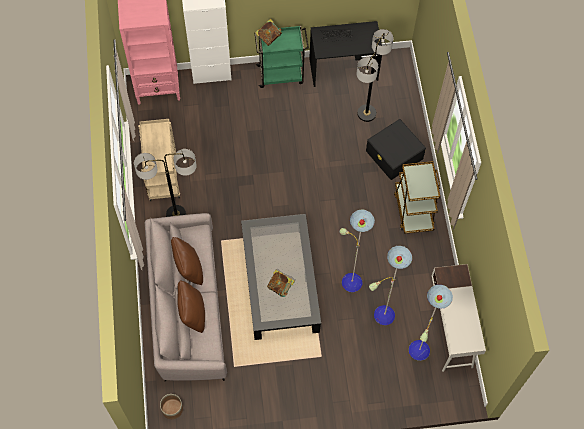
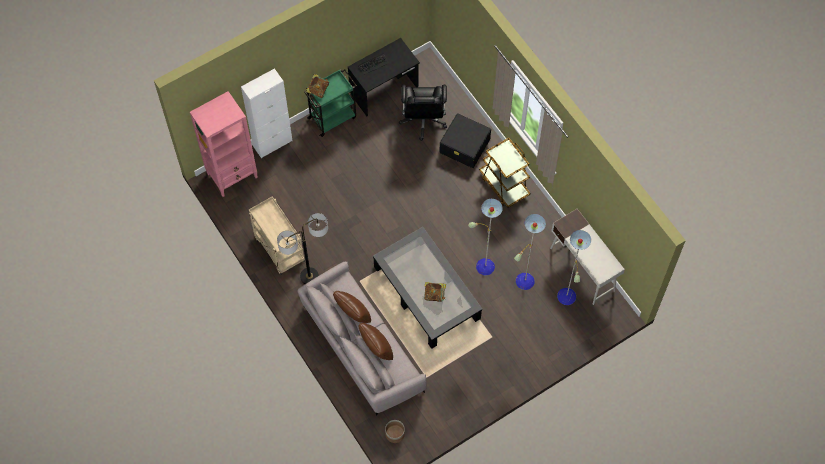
camera: 25 degrees left, 0 degrees up
floor lamp [357,29,394,122] -> black office chair [399,85,447,141]

